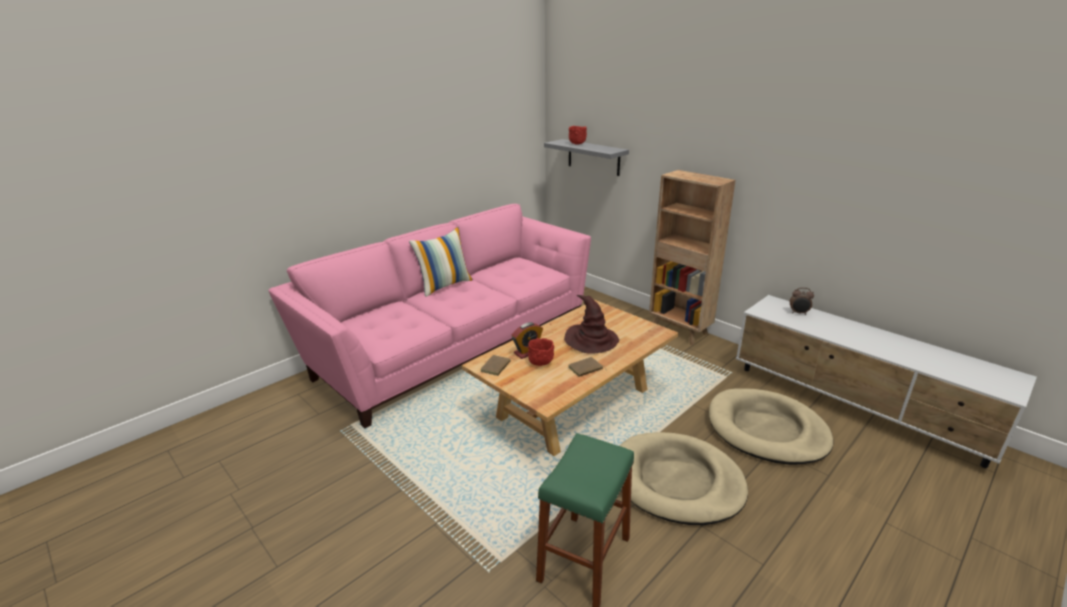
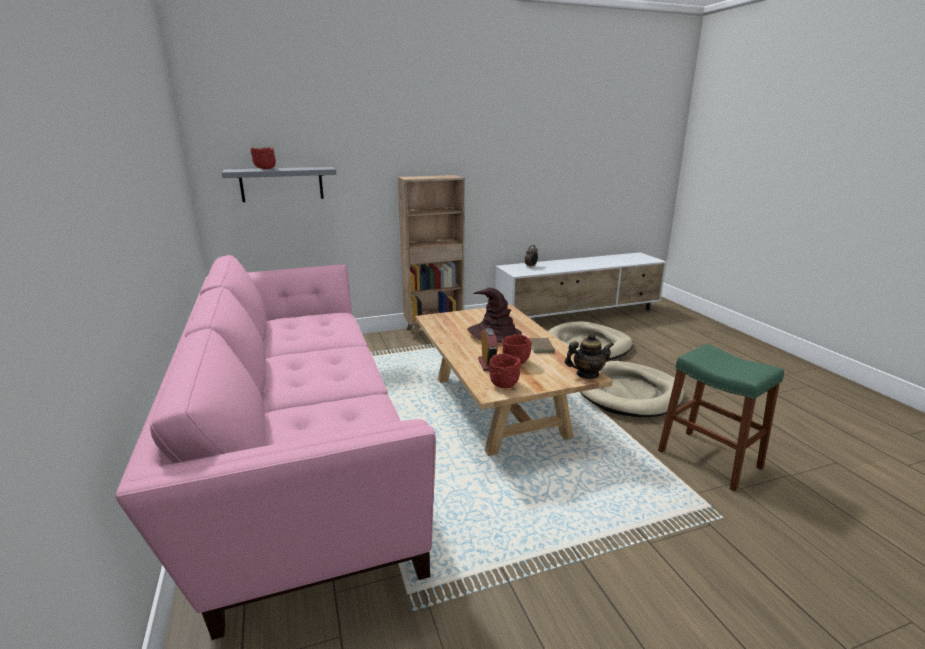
camera: 65 degrees left, 5 degrees down
pillow [409,227,473,297] -> none
brown book [480,355,516,376] -> red bowl [489,354,521,388]
none -> teapot [565,333,614,379]

